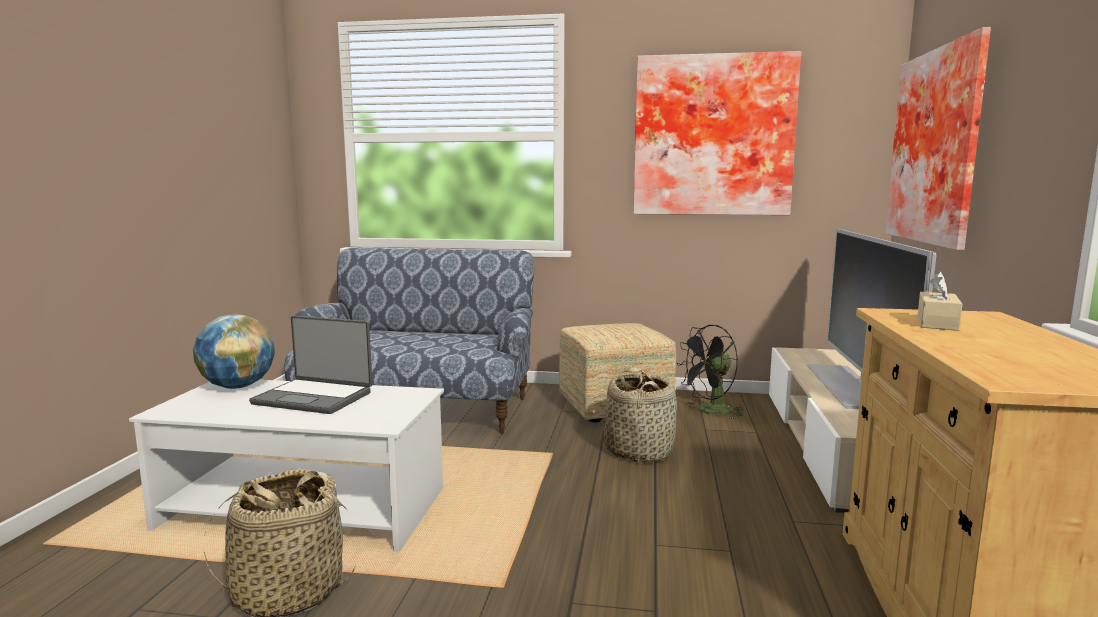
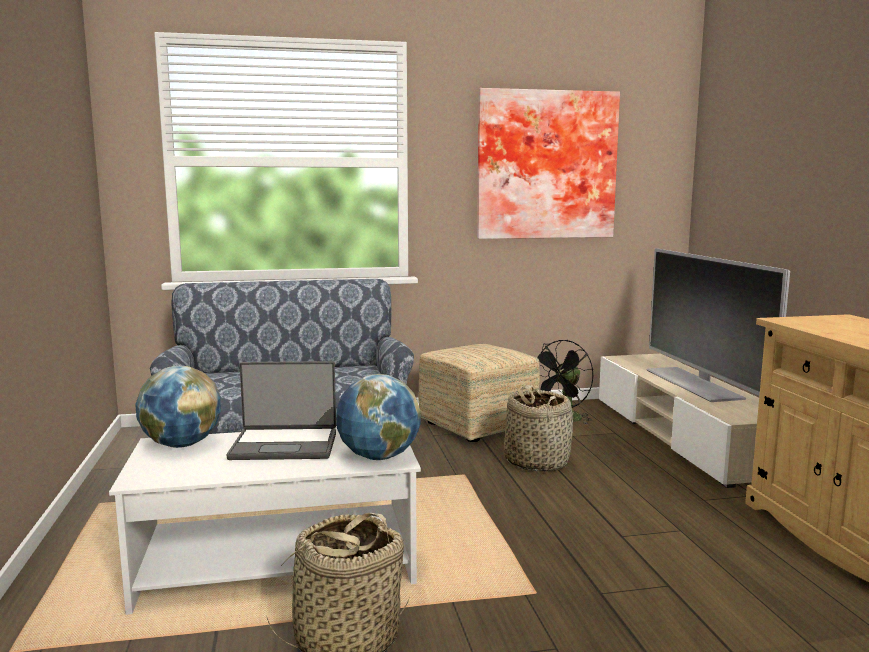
camera: 20 degrees left, 0 degrees up
picture [885,27,991,250] -> none
beige tissue box [917,272,963,331] -> none
none -> globe [336,374,421,460]

